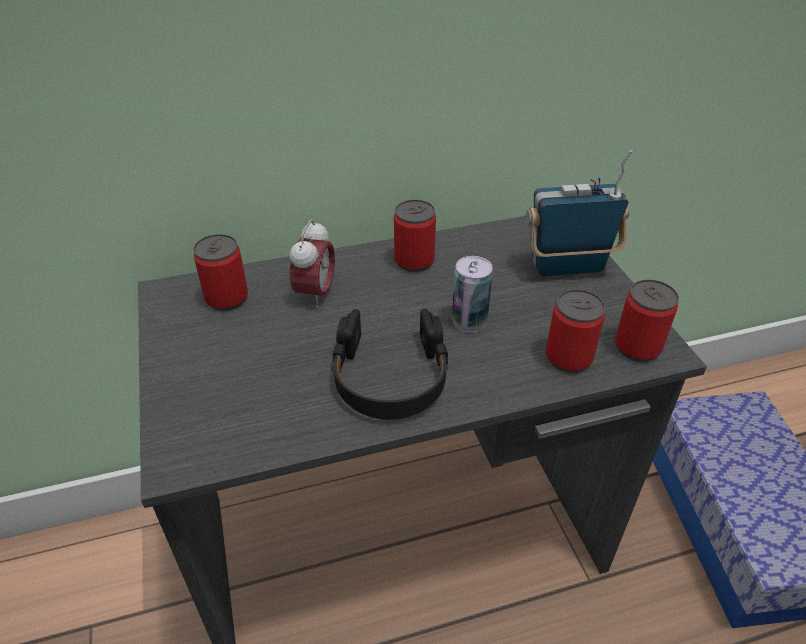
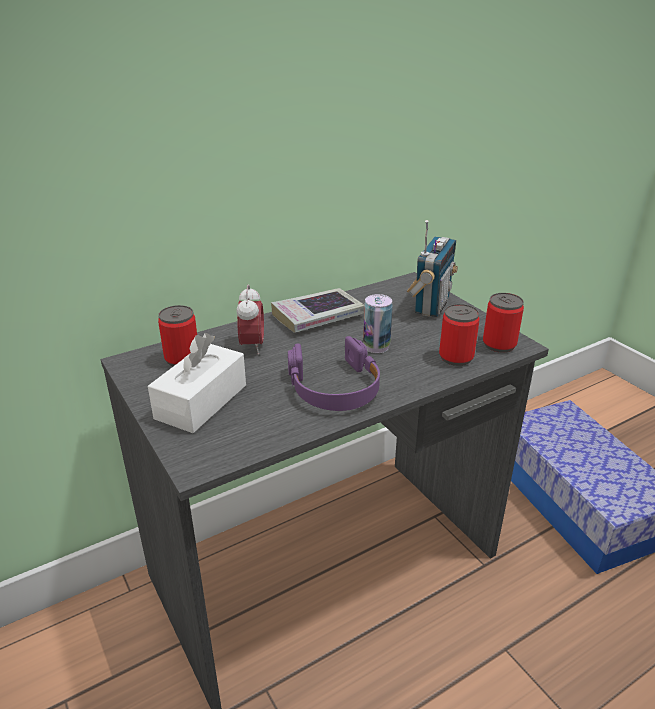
camera: 15 degrees left, 10 degrees down
black headphones [331,309,448,420] -> purple headphones [288,336,380,411]
can [394,200,436,272] -> book [271,288,364,333]
radio [526,150,633,276] -> radio turned 135 degrees clockwise [407,220,458,317]
none -> white tissue box [148,333,246,433]

